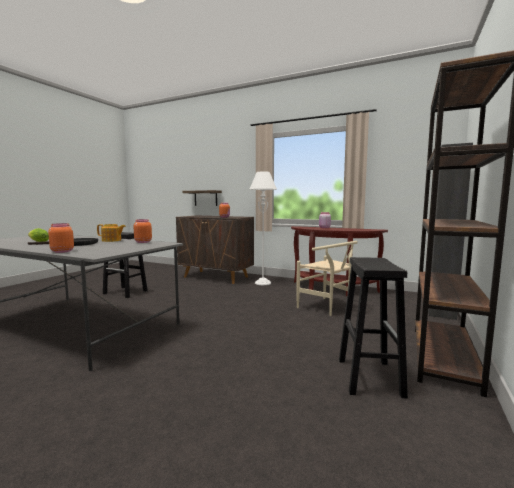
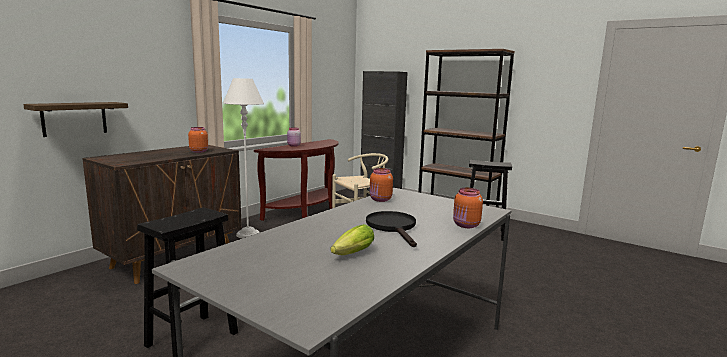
camera: 80 degrees left, 5 degrees up
teapot [97,224,126,242] -> none

